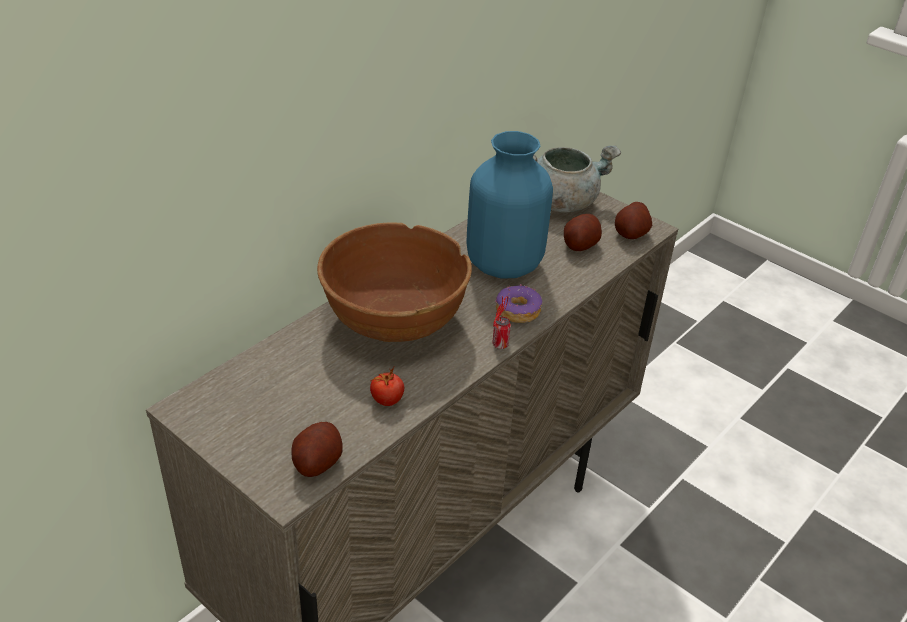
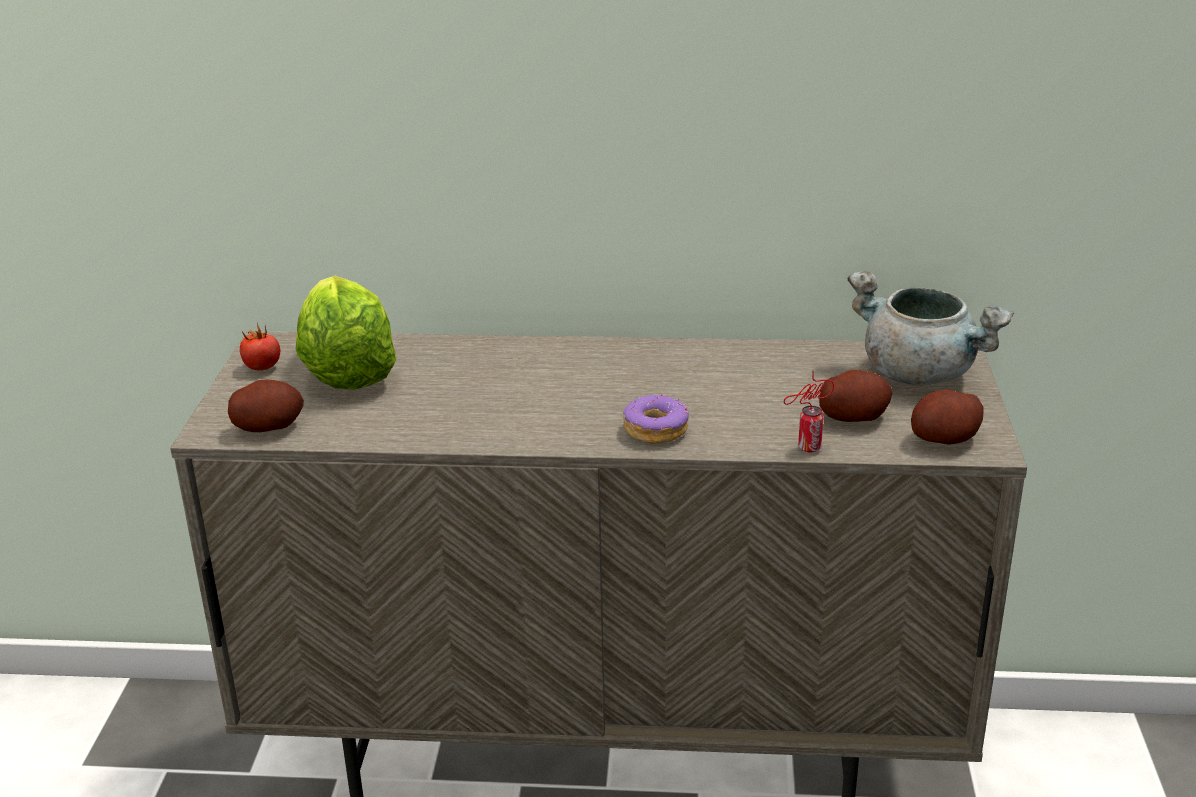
camera: 55 degrees right, 10 degrees down
brown bowl [317,223,472,342] -> none
tomato [370,367,404,406] -> tomato moved to [240,323,280,371]
blue vase [467,131,553,278] -> none
can [492,296,511,349] -> can moved to [784,370,834,453]
none -> lettuce [296,276,396,390]

